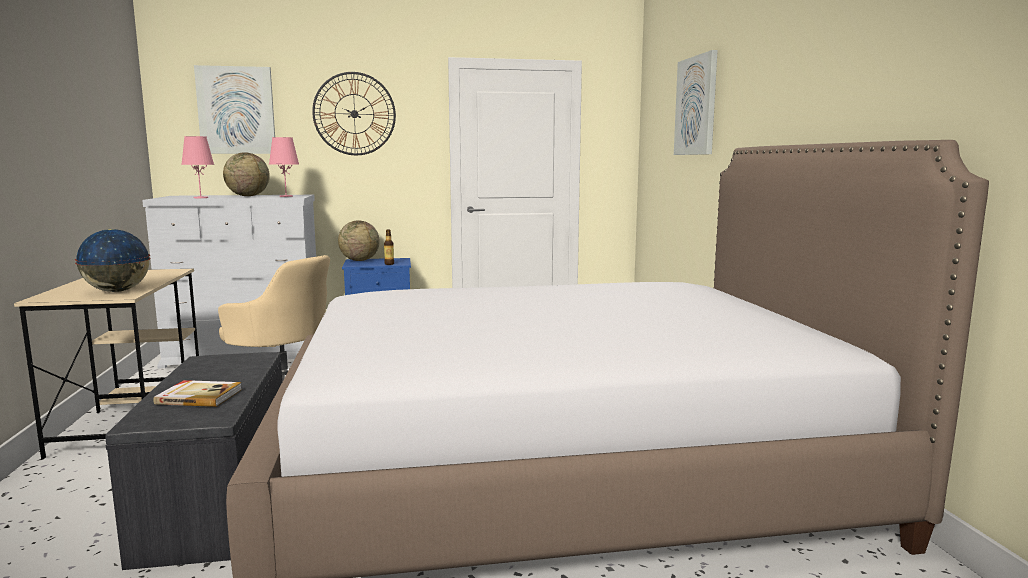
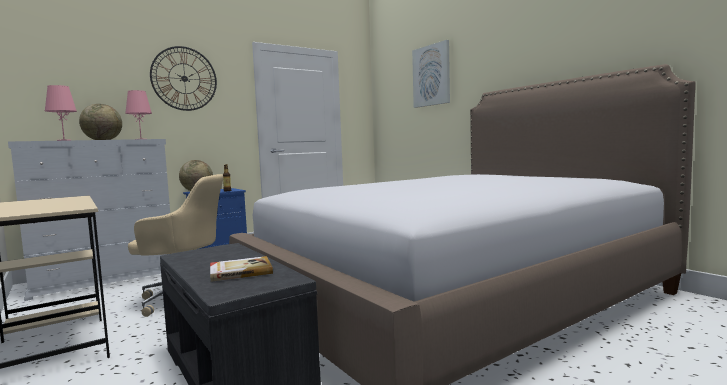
camera: 25 degrees left, 5 degrees down
globe [75,229,151,292] -> none
picture [194,65,275,154] -> none

